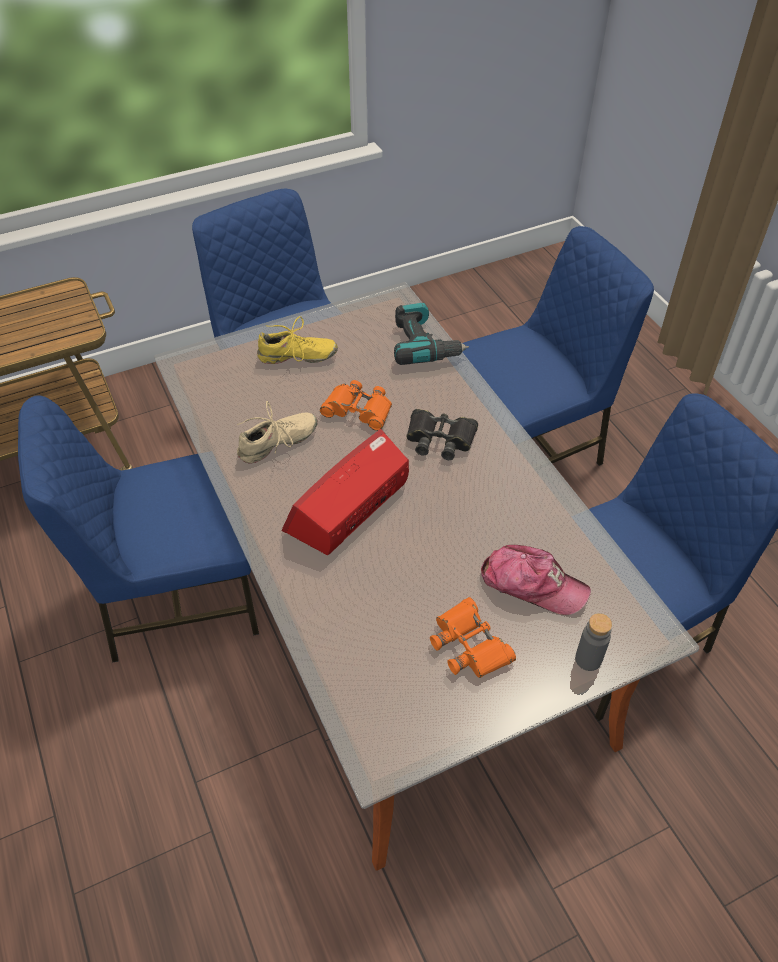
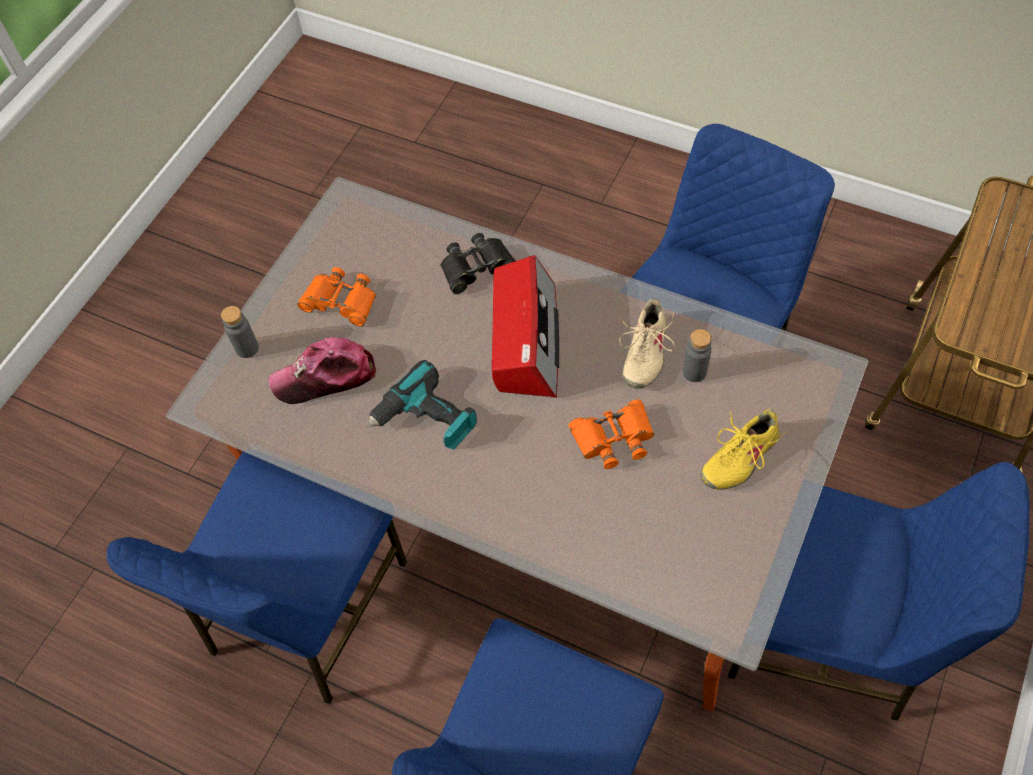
camera: 145 degrees right, 10 degrees up
power drill [394,303,469,365] -> power drill moved to [367,360,477,450]
black binoculars [406,409,478,460] -> black binoculars moved to [440,233,516,294]
none -> grey bottle [682,329,712,382]

